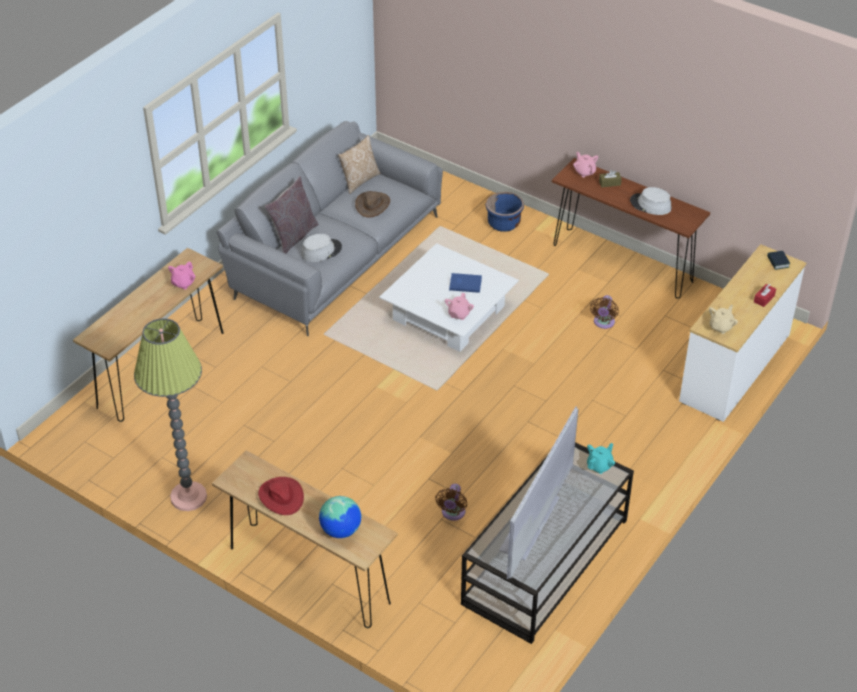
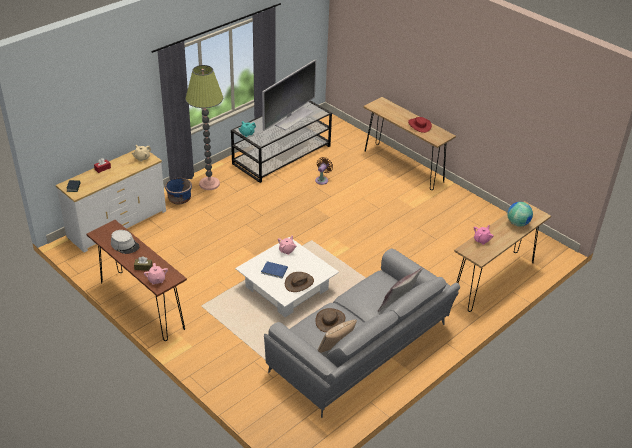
camera: 170 degrees left, 5 degrees down
floor lamp [134,318,207,511] -> floor lamp moved to [185,65,223,190]
grey hat [301,234,342,262] -> none
globe [319,496,361,538] -> globe moved to [507,202,533,227]
blue planter [485,192,524,232] -> blue planter moved to [165,178,192,205]
brown fan [590,295,619,329] -> none
none -> brown hat [285,272,314,292]

